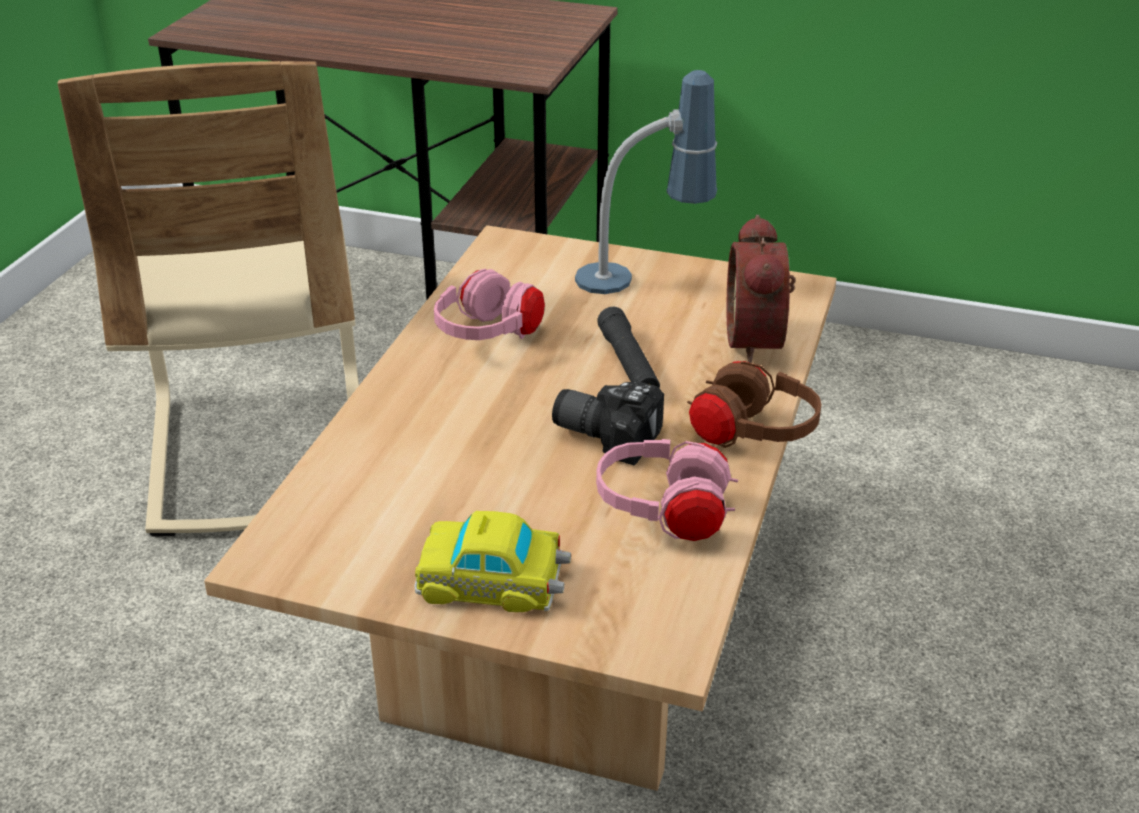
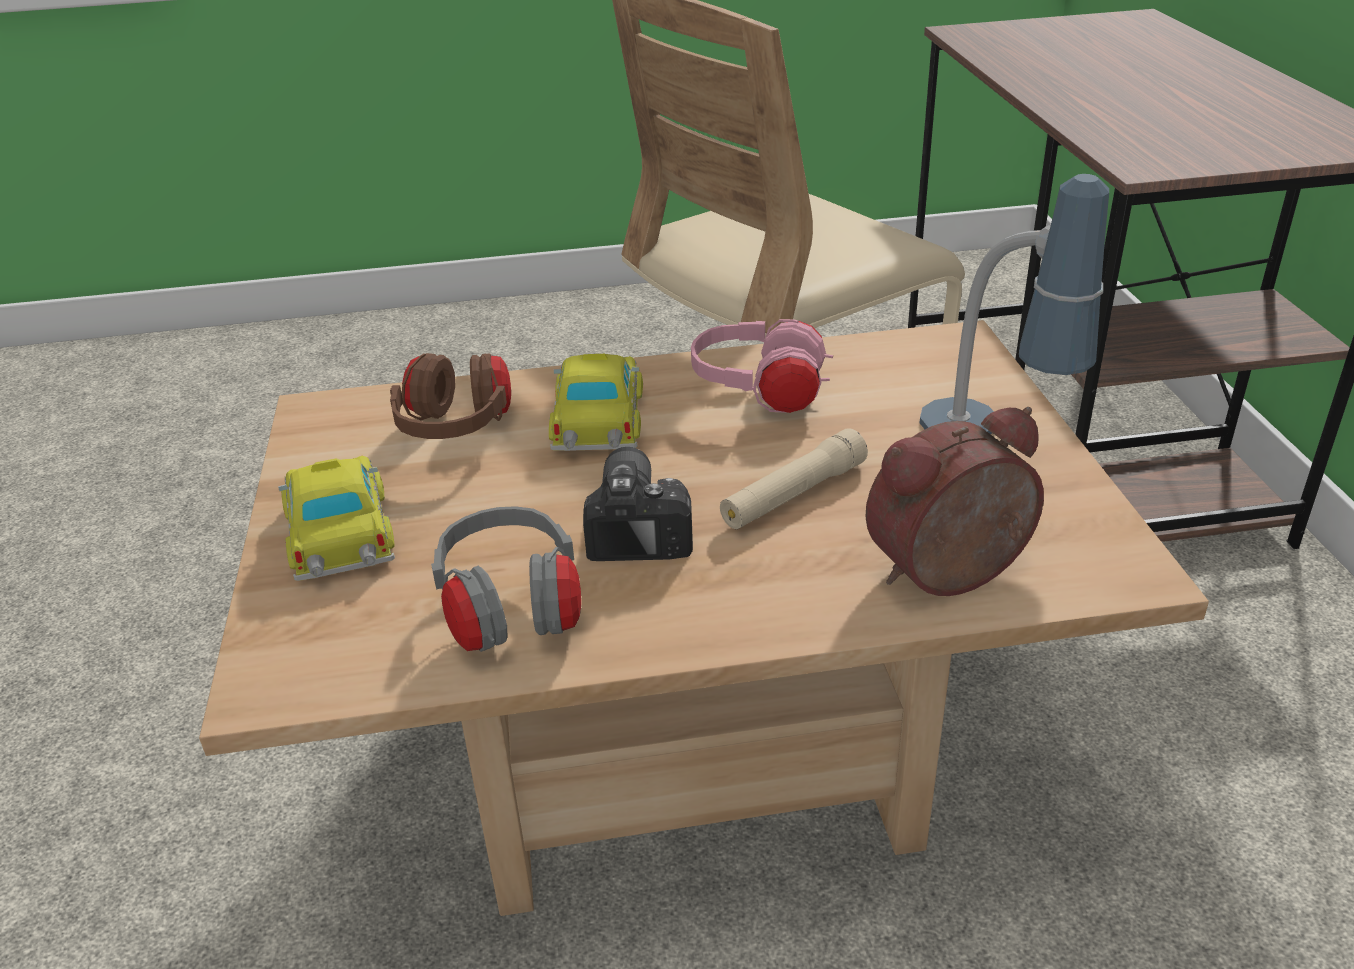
camera: 65 degrees right, 0 degrees up
pink headphones [596,439,738,541] -> grey headphones [431,506,581,652]
black flashlight [597,307,660,388] -> beige flashlight [720,428,868,529]
brown headphones [687,361,822,448] -> brown headphones moved to [390,353,511,439]
none -> toy car [549,354,643,451]

